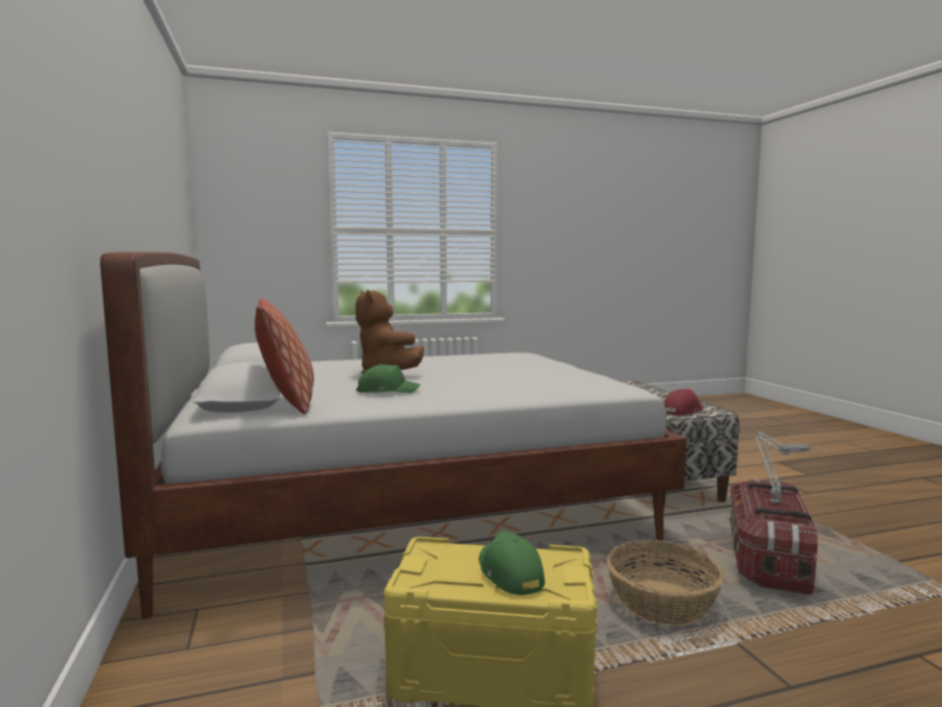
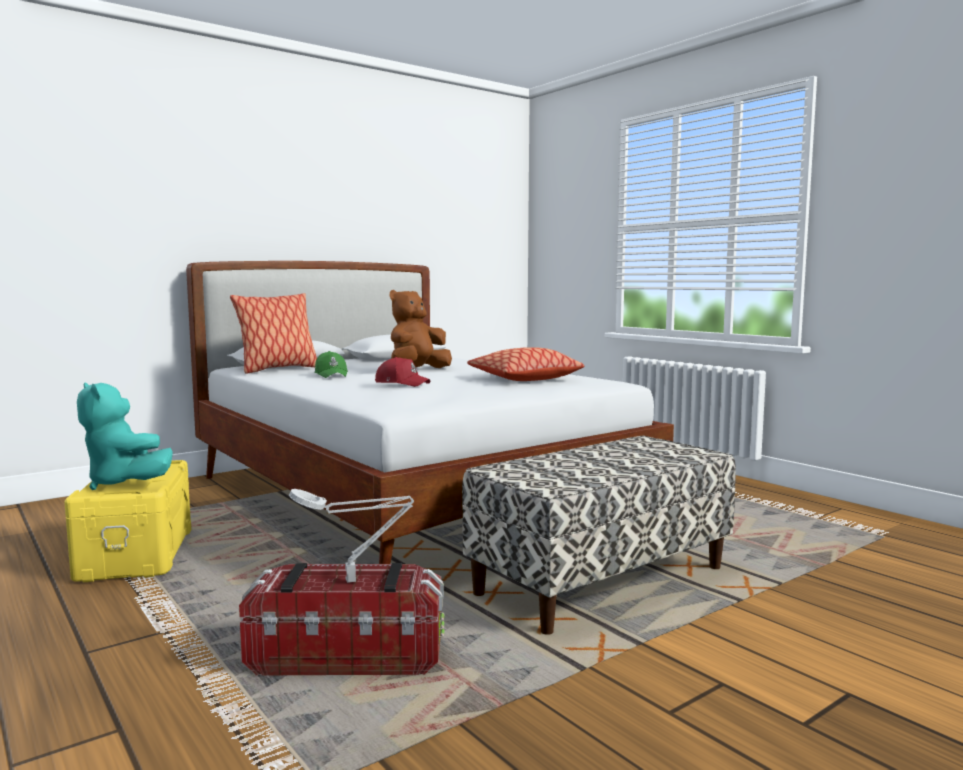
camera: 70 degrees right, 0 degrees up
green cap [479,531,545,595] -> turquoise plush toy [77,382,173,490]
basket [607,540,724,626] -> none
red cap [664,389,703,415] -> red cap moved to [375,357,431,387]
none -> pillow [467,347,584,381]

